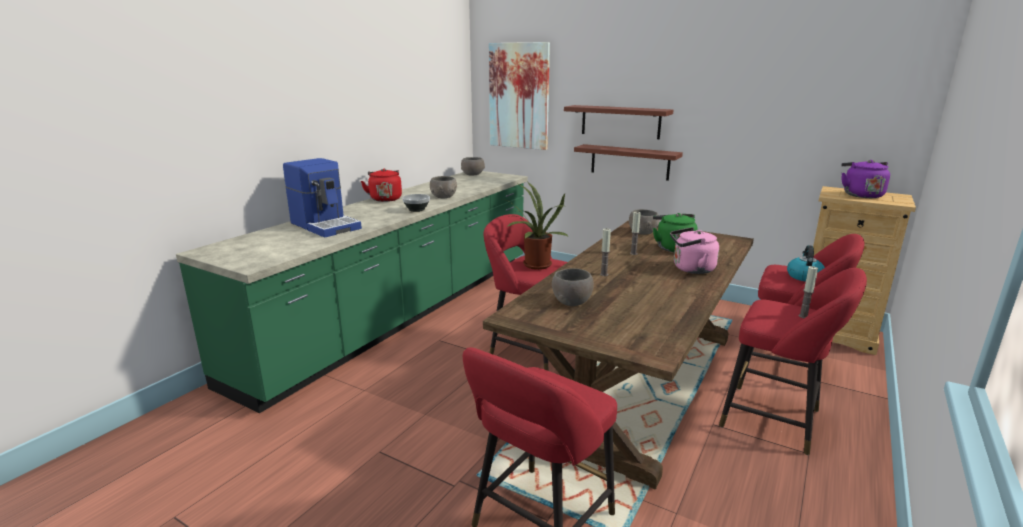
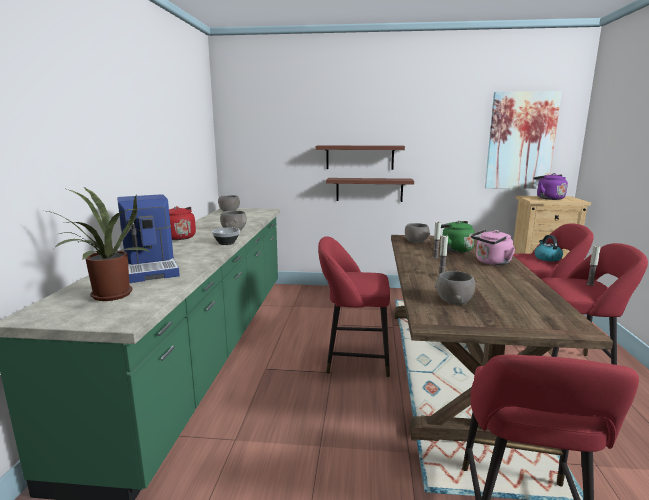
camera: 25 degrees left, 5 degrees down
coffee machine [283,158,362,238] -> coffee machine turned 45 degrees clockwise [117,194,180,283]
picture [489,42,550,150] -> picture moved to [485,91,562,189]
potted plant [503,182,569,270] -> potted plant moved to [47,186,148,301]

